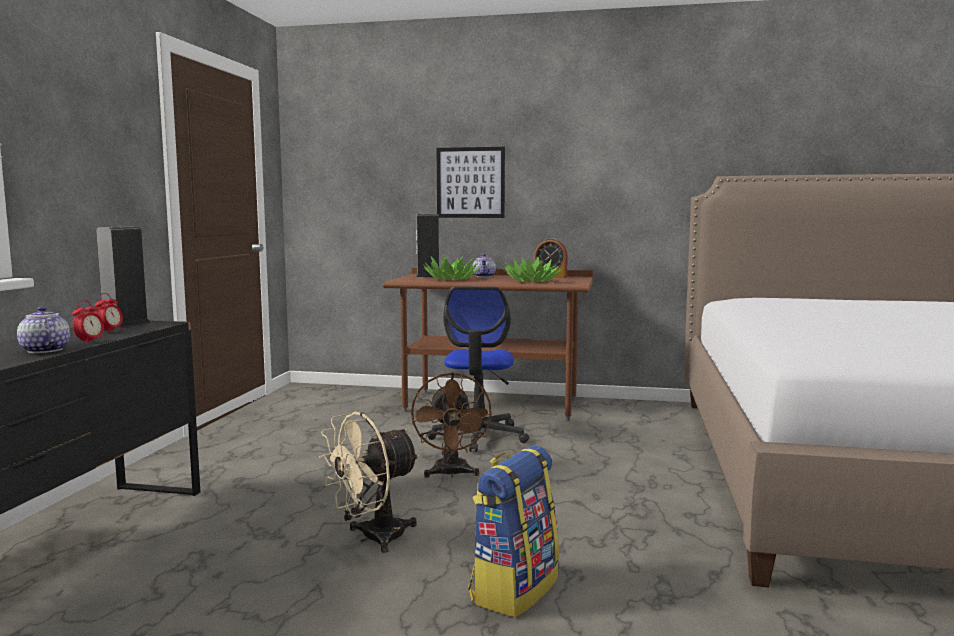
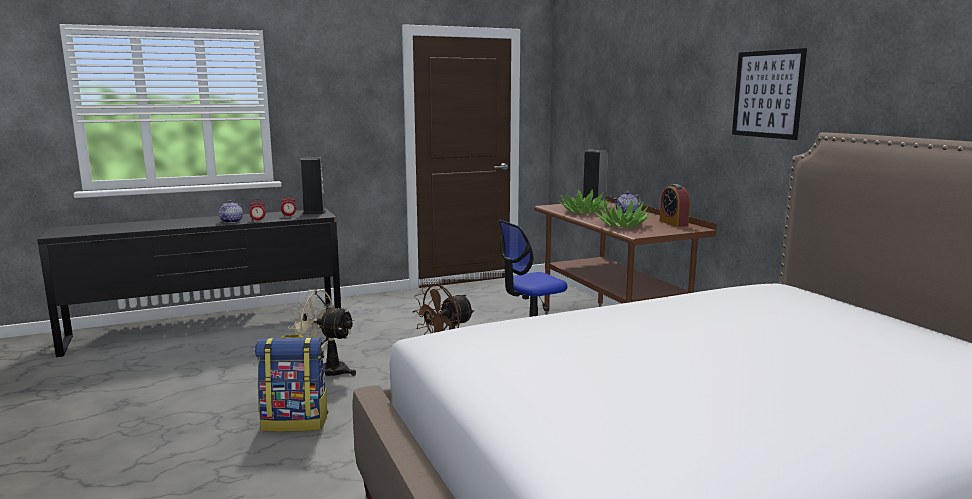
camera: 55 degrees right, 5 degrees up
picture [437,147,505,218] -> picture moved to [732,48,807,140]

